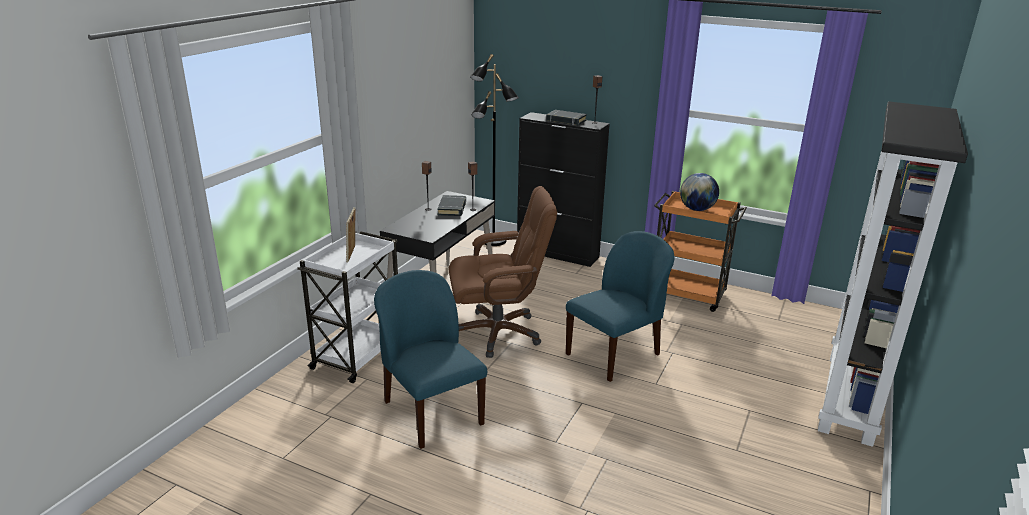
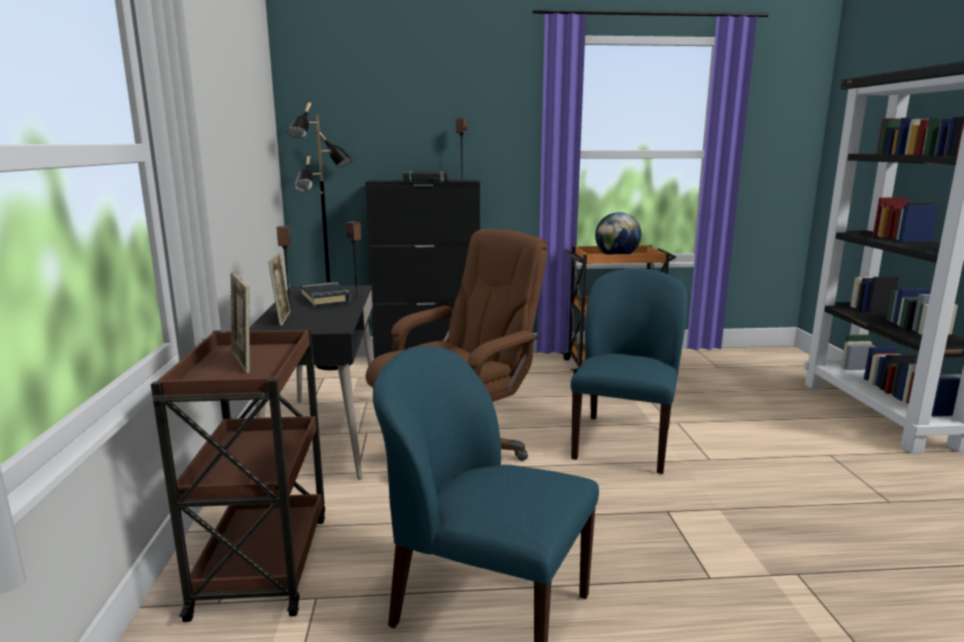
camera: 30 degrees left, 10 degrees down
white cart [297,231,398,383] -> brown cart [151,329,325,622]
none -> picture frame [268,253,290,326]

